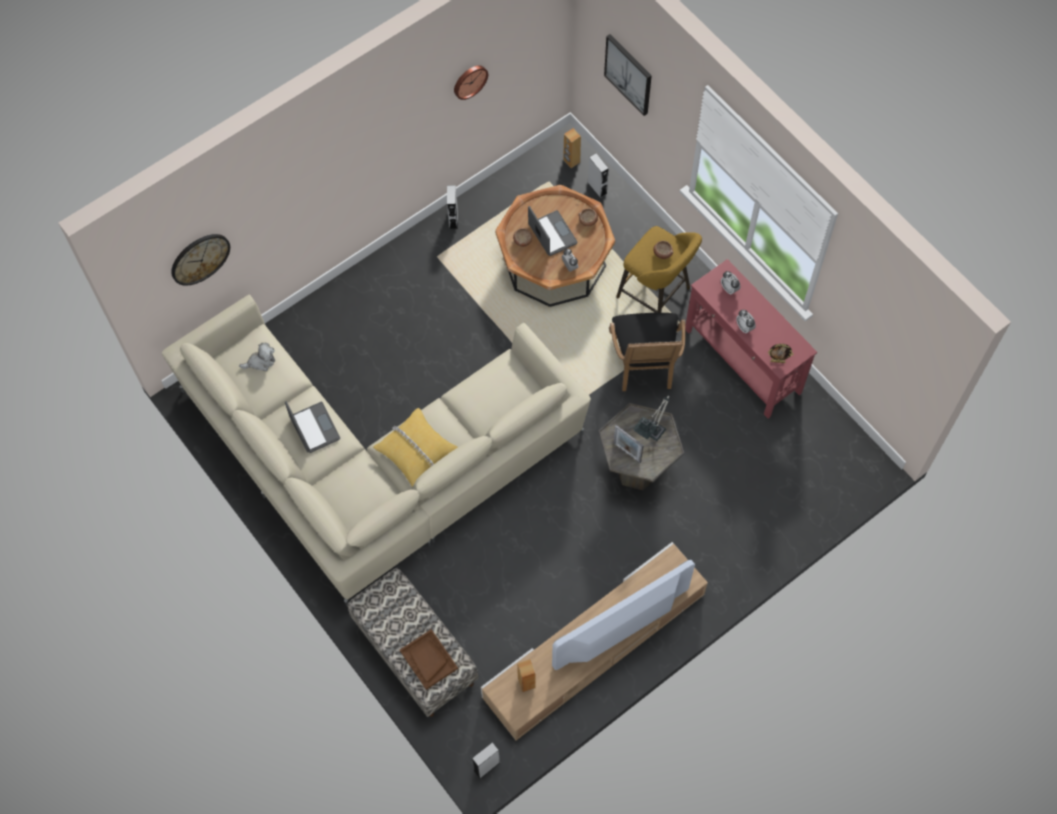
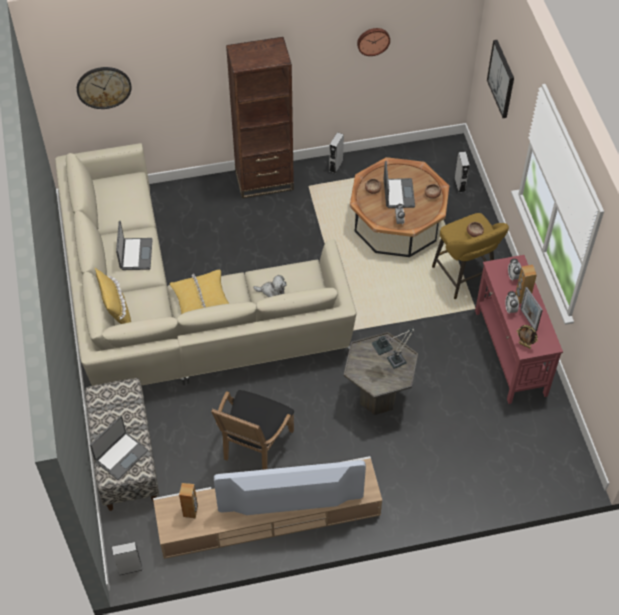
camera: 25 degrees right, 10 degrees down
plush toy [239,343,275,371] -> plush toy moved to [253,275,286,297]
brown tray [400,629,458,690] -> laptop [90,416,148,480]
brown speaker [563,128,581,168] -> brown speaker moved to [515,265,537,304]
black armchair [609,313,686,391] -> black armchair moved to [211,390,294,470]
picture frame [613,425,643,463] -> picture frame moved to [520,287,543,331]
none -> yellow pillow [95,268,131,324]
none -> brown bookcase [226,37,294,198]

